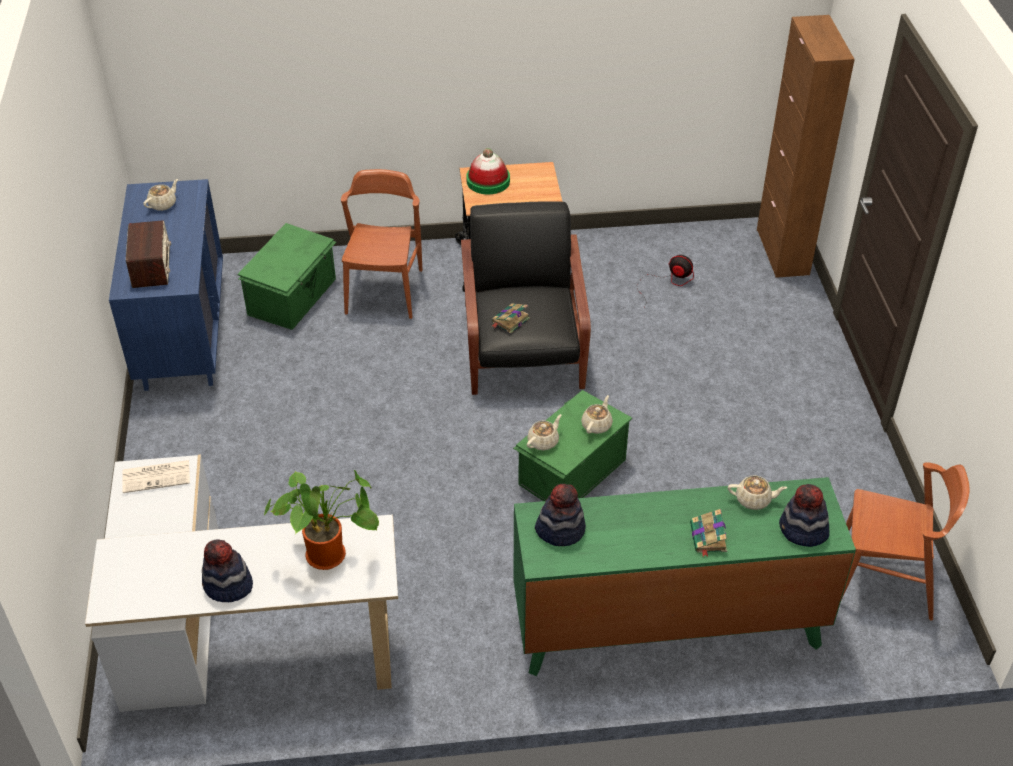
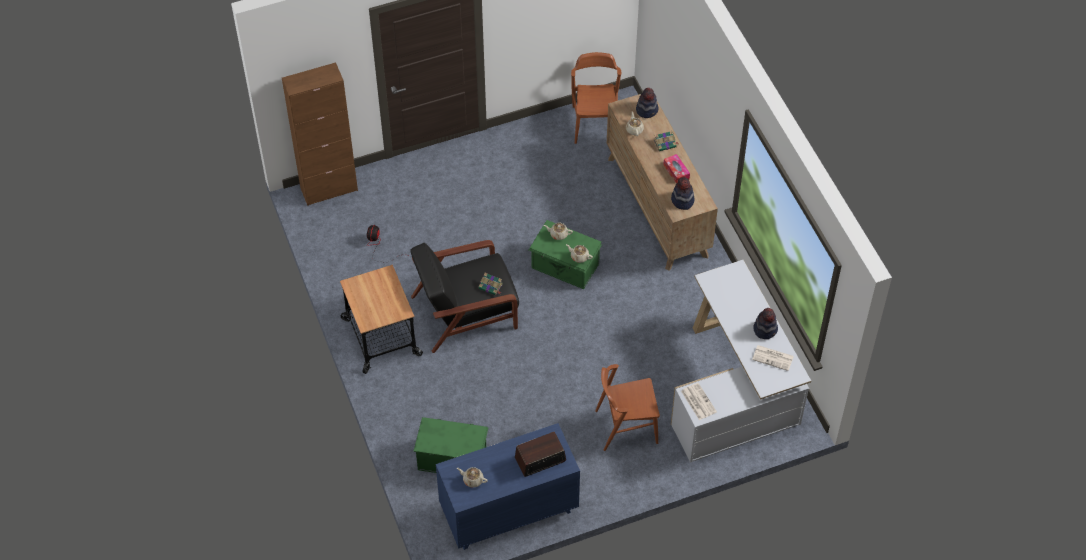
camera: 105 degrees left, 10 degrees up
potted plant [264,470,379,570] -> none
brown chair [341,169,422,319] -> brown chair moved to [595,364,660,451]
hat [466,148,510,195] -> none
green dresser [513,477,856,676] -> brown dresser [607,94,718,271]
none -> tissue box [663,154,690,184]
none -> newspaper [752,345,794,371]

